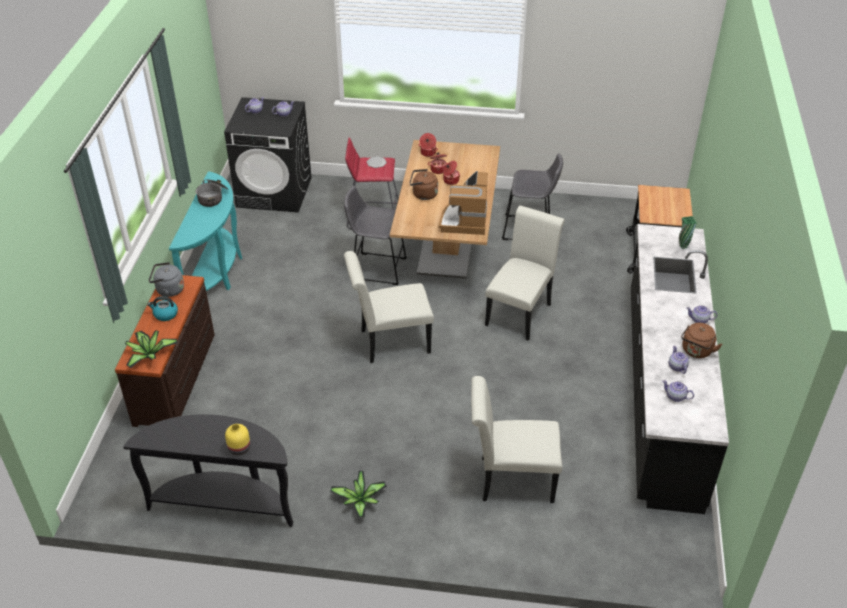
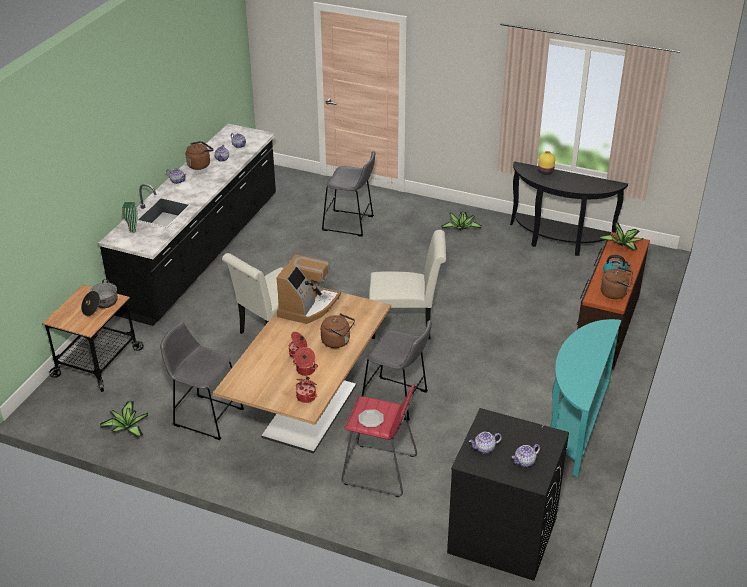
camera: 165 degrees left, 5 degrees down
grey kettle [149,262,184,297] -> brown kettle [600,266,633,299]
cooking pot [196,179,229,207] -> cooking pot moved to [81,279,118,316]
white chair [471,376,562,503] -> grey stool [321,151,375,237]
none -> potted plant [100,401,148,438]

